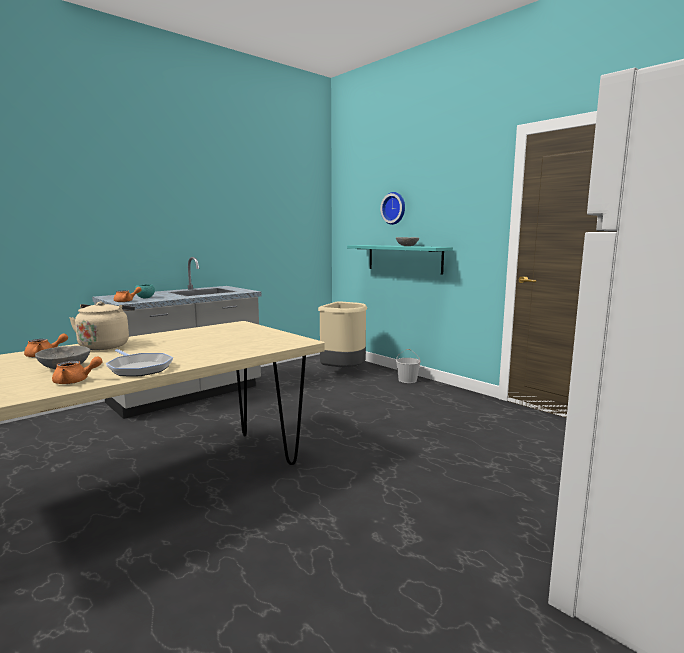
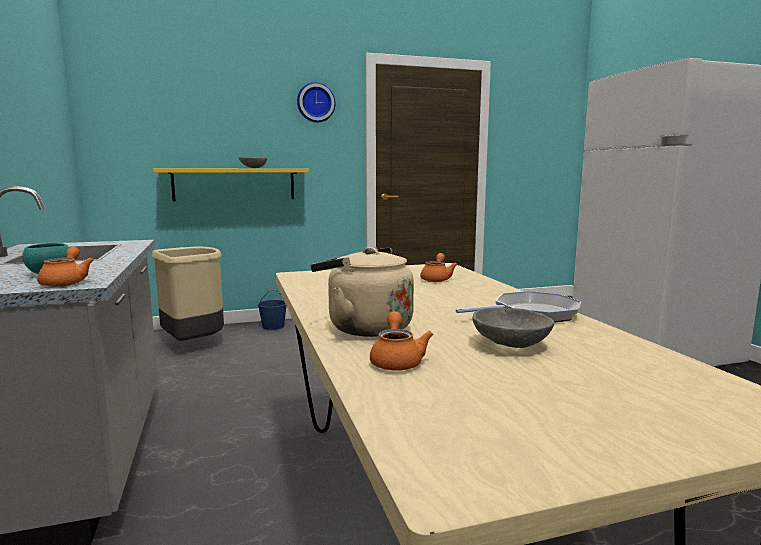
camera: 65 degrees left, 0 degrees up
orange teapot [52,356,102,384] -> orange teapot moved to [420,253,458,282]
turquoise shelf [347,245,453,275] -> yellow shelf [153,168,309,201]
wall clock [380,192,405,225] -> wall clock moved to [297,82,335,123]
white bucket [396,349,421,383] -> blue bucket [258,290,286,330]

